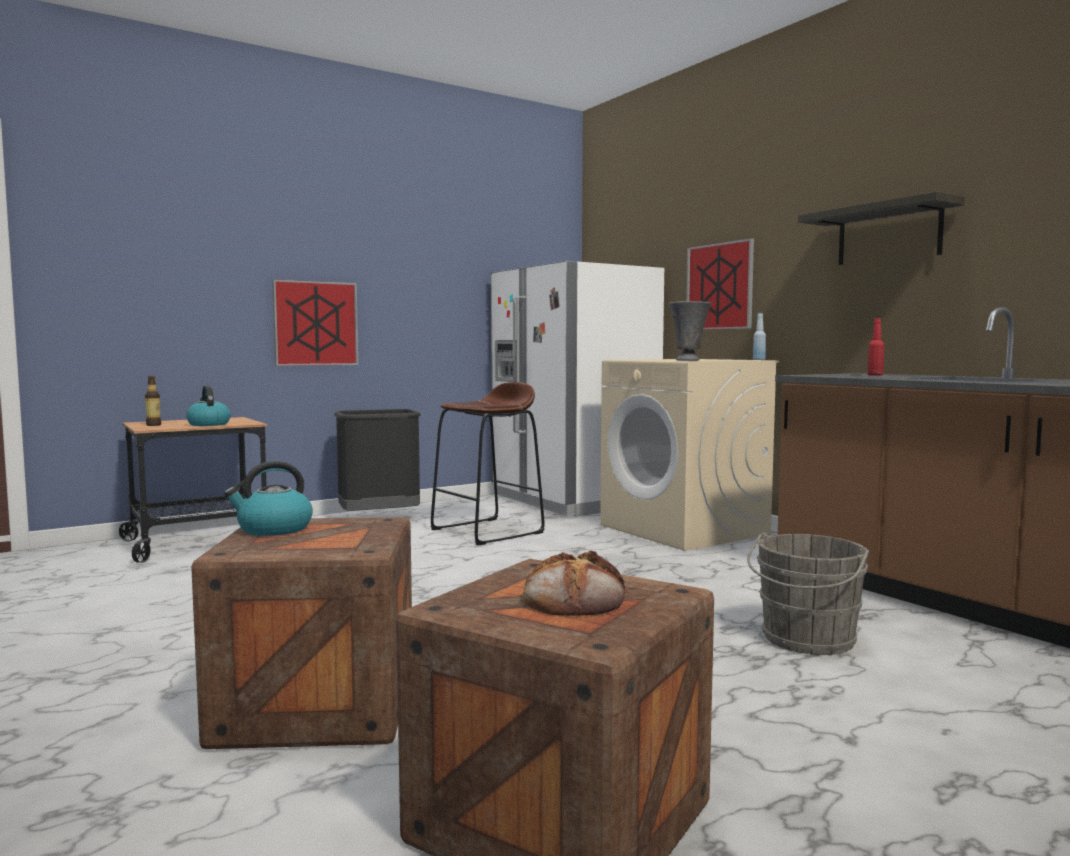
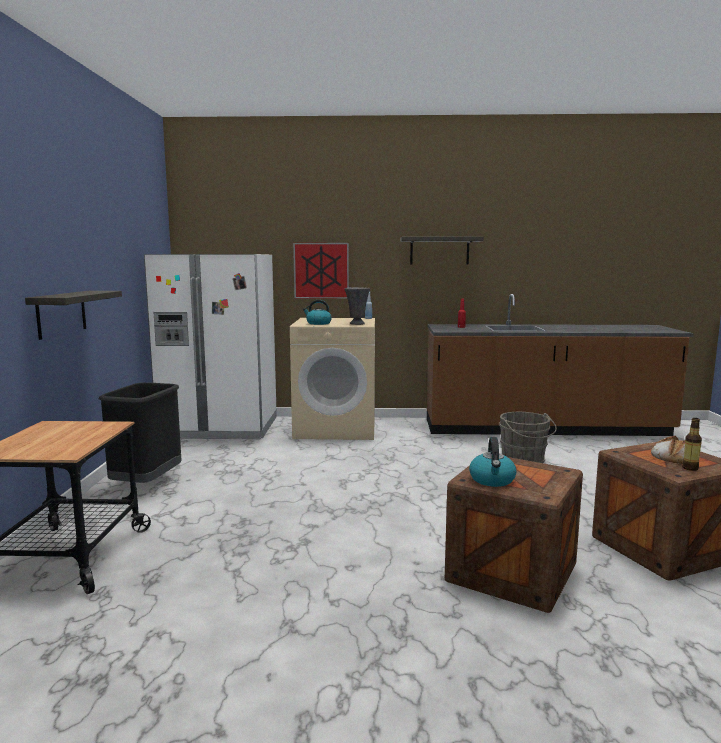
camera: 55 degrees left, 5 degrees up
bottle [145,376,161,426] -> bottle moved to [682,418,702,471]
kettle [186,385,231,426] -> kettle moved to [303,300,332,325]
picture [272,279,358,366] -> shelf [25,291,122,340]
brown stool [430,382,545,545] -> none

